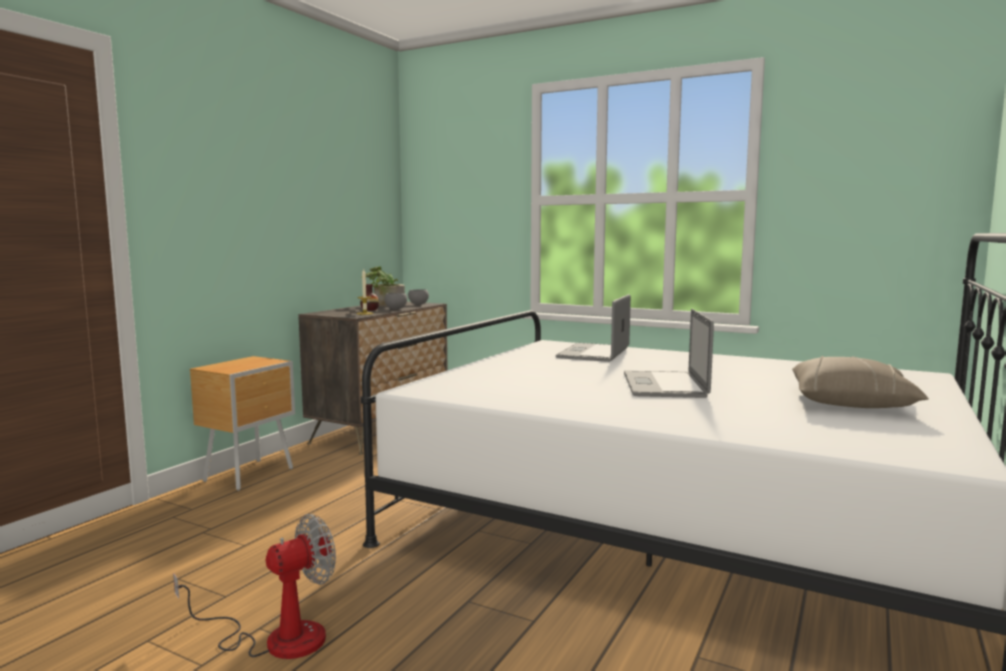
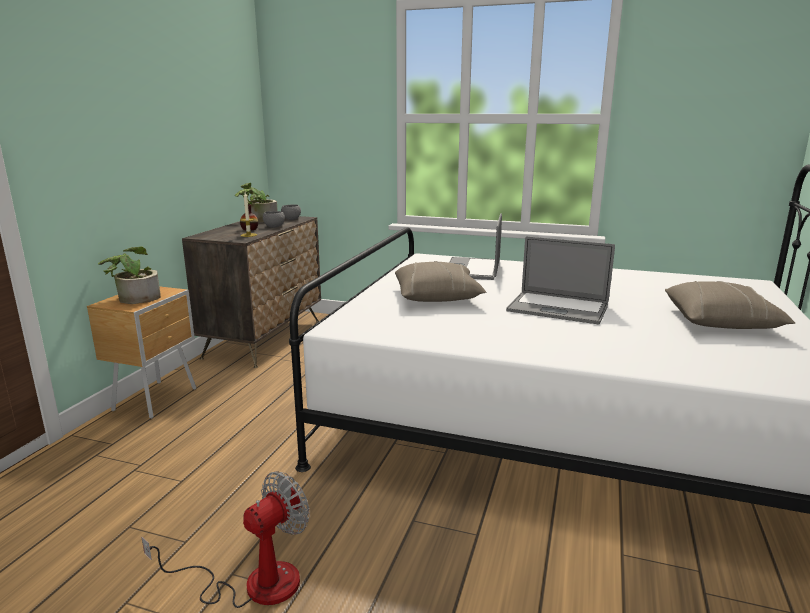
camera: 10 degrees left, 10 degrees up
laptop [624,309,714,398] -> laptop turned 60 degrees counterclockwise [506,236,615,325]
none -> potted plant [98,247,161,304]
none -> beige pillow [395,261,486,302]

